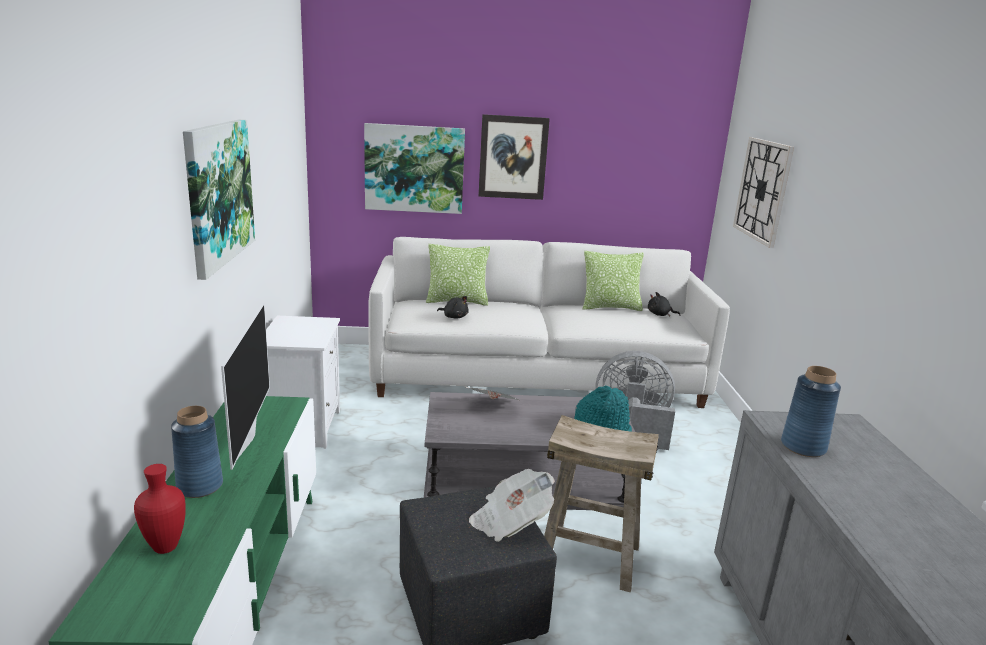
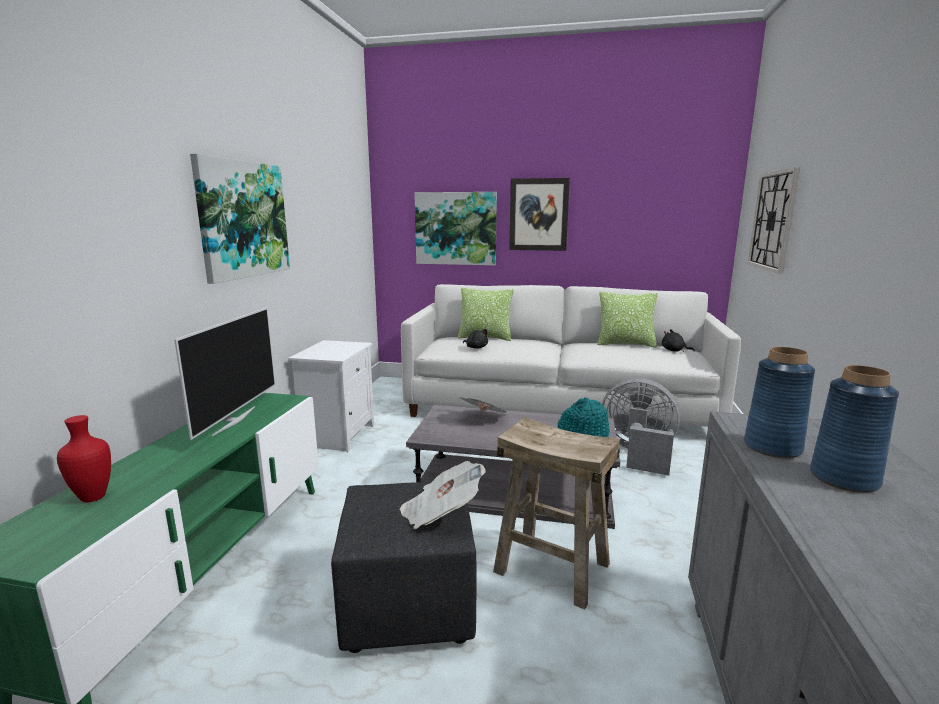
camera: 15 degrees right, 5 degrees down
blue vase [171,406,223,498] -> blue vase moved to [810,365,899,493]

